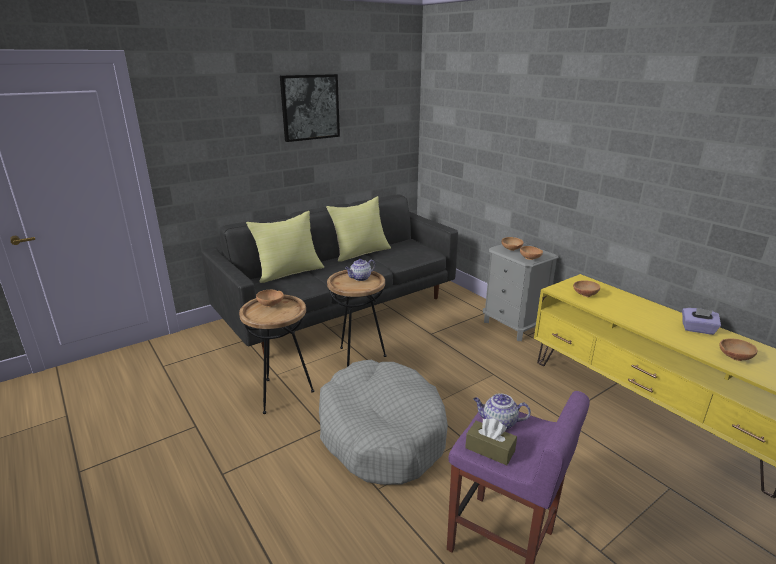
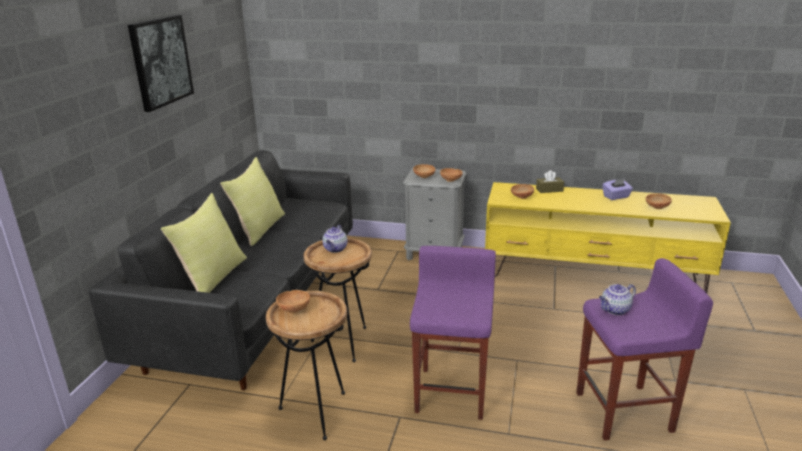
camera: 40 degrees left, 0 degrees up
grey dog bed [319,360,448,485] -> purple stool [410,246,496,420]
brown tissue box [465,418,517,465] -> brown tissue box moved to [536,170,564,193]

